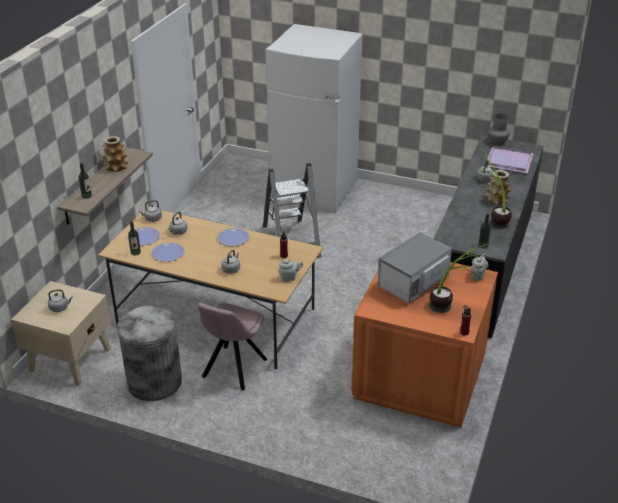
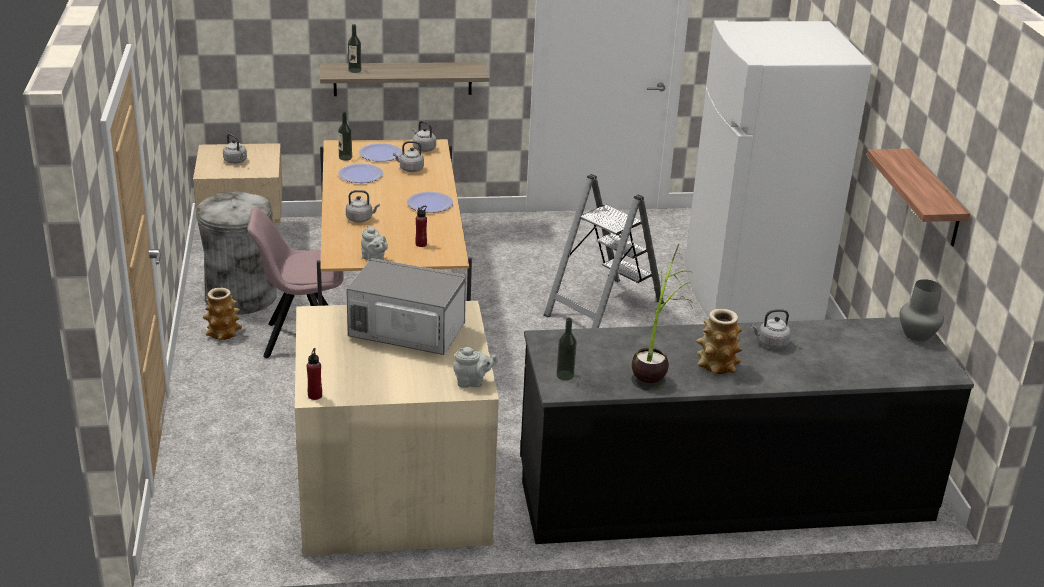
camera: 60 degrees right, 5 degrees down
vase [102,136,128,172] -> vase moved to [203,288,242,340]
orange dresser [351,262,498,428] -> beige dresser [295,301,499,556]
potted plant [429,242,492,313] -> none
purple tray [488,146,534,173] -> none
none -> shelf [866,149,970,246]

